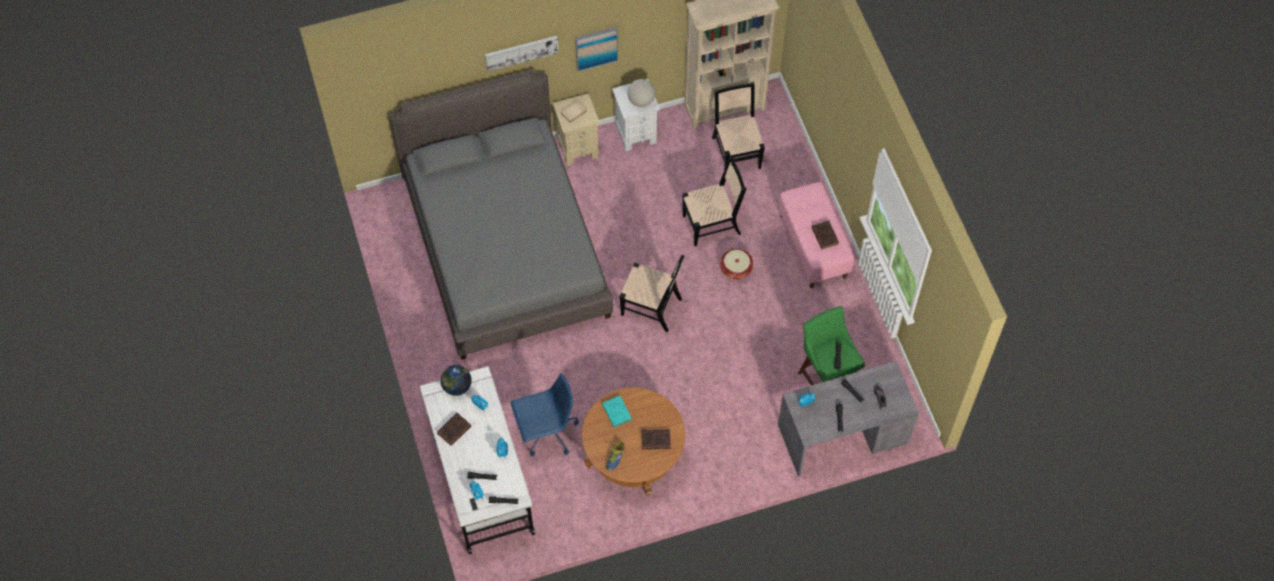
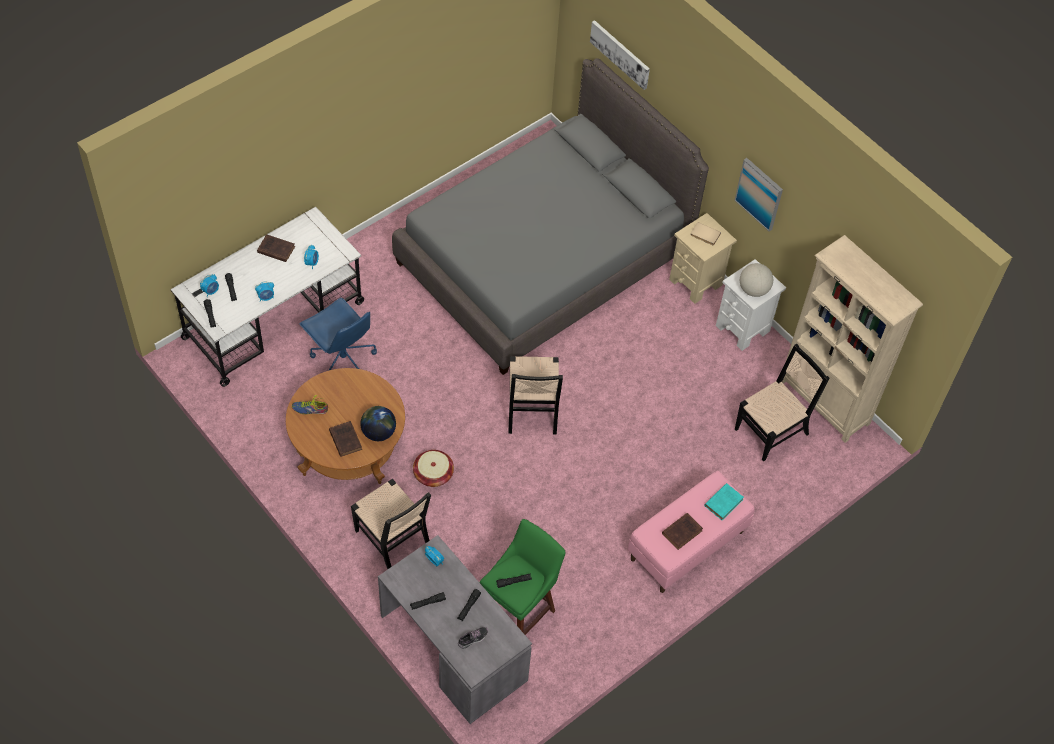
camera: 65 degrees right, 5 degrees down
globe [441,365,472,396] -> globe moved to [360,406,396,441]
picture [485,36,559,71] -> picture moved to [590,20,650,90]
turquoise book [602,396,632,428] -> turquoise book moved to [704,483,744,520]
chair [682,156,746,246] -> chair moved to [351,479,431,569]
basket [720,249,754,279] -> basket moved to [413,450,454,487]

